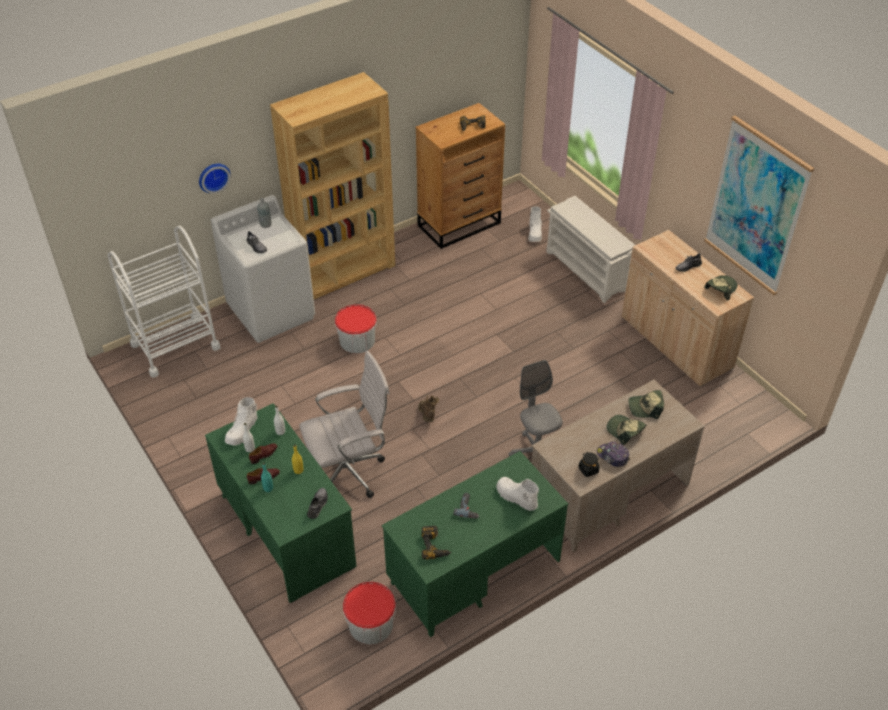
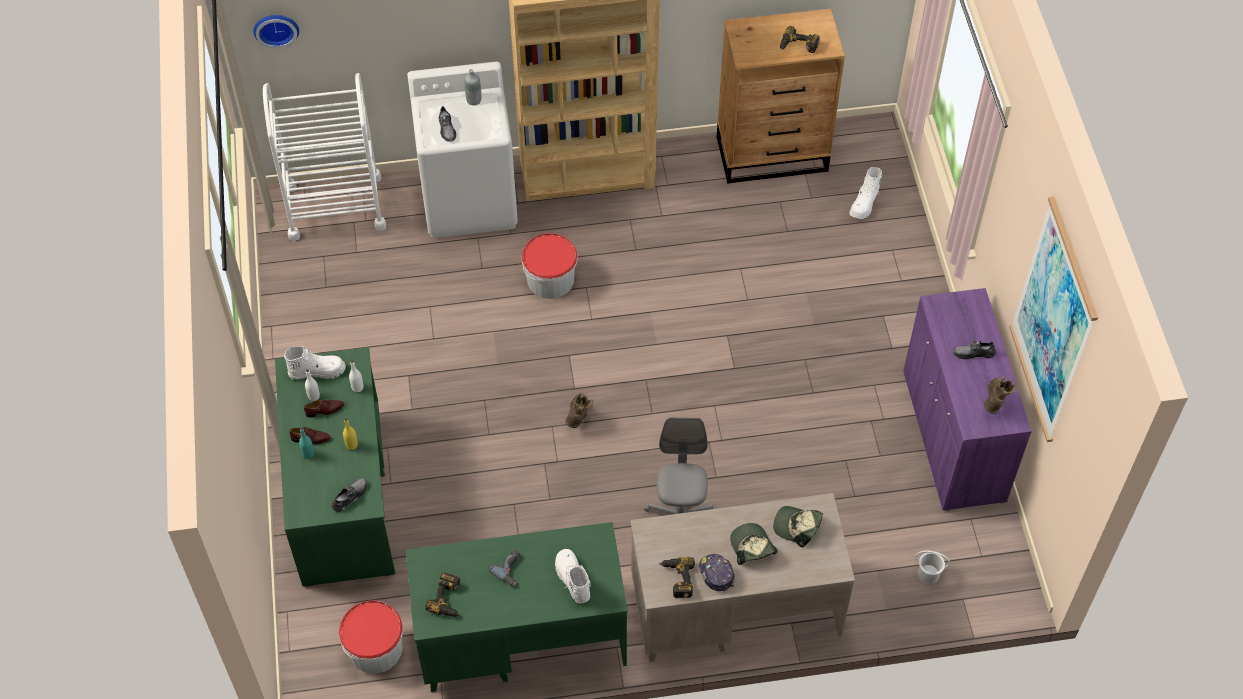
camera: 25 degrees right, 10 degrees up
wall clock [199,164,231,193] -> wall clock moved to [253,15,299,49]
white boot [225,397,258,445] -> white boot turned 150 degrees counterclockwise [284,346,346,380]
white office chair [299,351,390,498] -> none
white shoe rack [546,196,635,303] -> none
black jar [579,452,600,477] -> power drill [659,557,695,598]
beige cabinet [622,230,754,386] -> purple cabinet [903,288,1032,511]
cap [704,275,738,300] -> brown boot [984,376,1018,414]
none -> white bucket [916,551,950,584]

